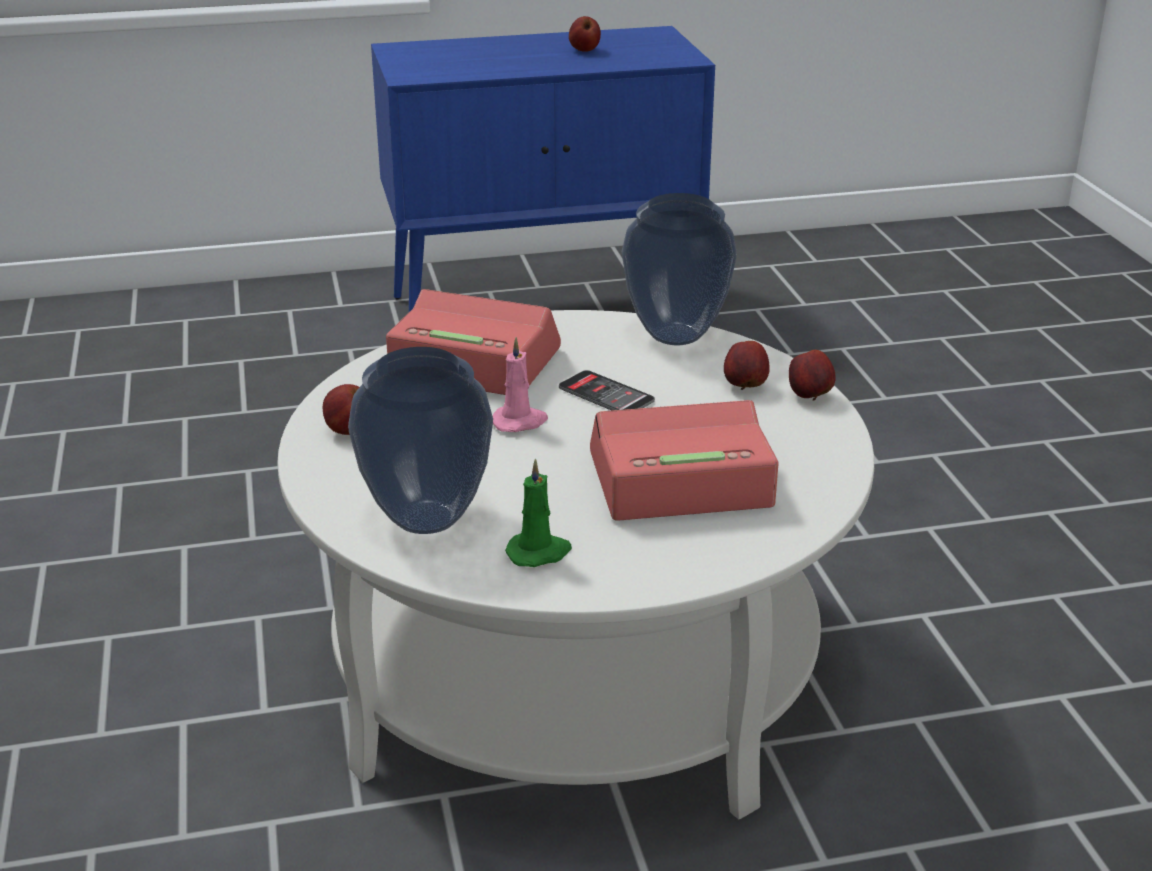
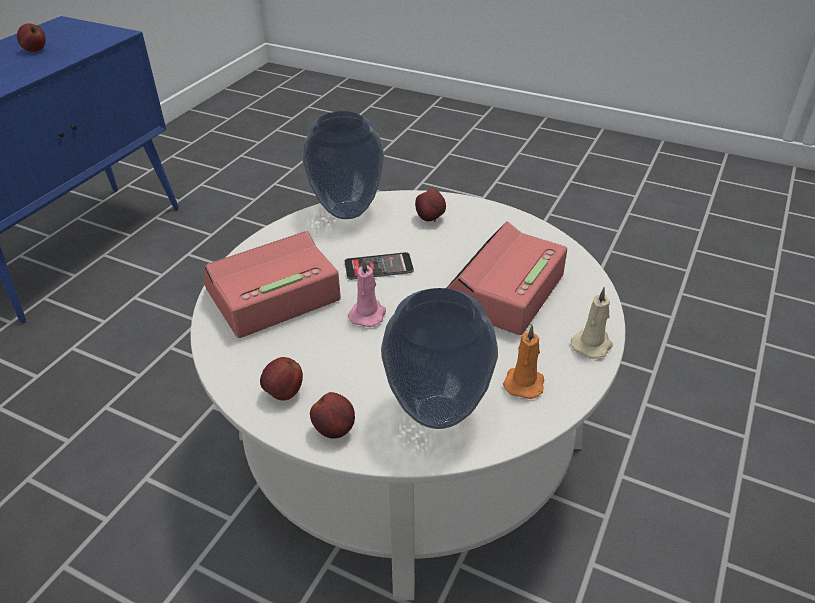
camera: 50 degrees left, 10 degrees up
green candle [505,459,572,567] -> orange candle [503,325,544,399]
apple [789,350,836,401] -> apple moved to [310,392,355,439]
none -> beige candle [571,287,613,359]

